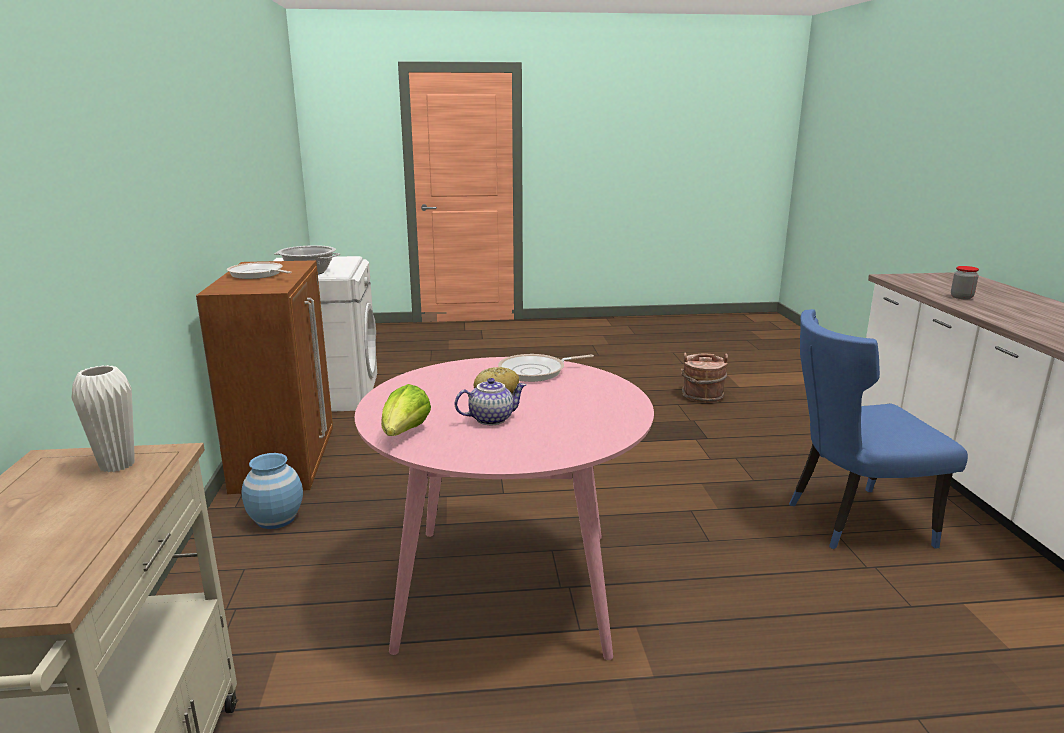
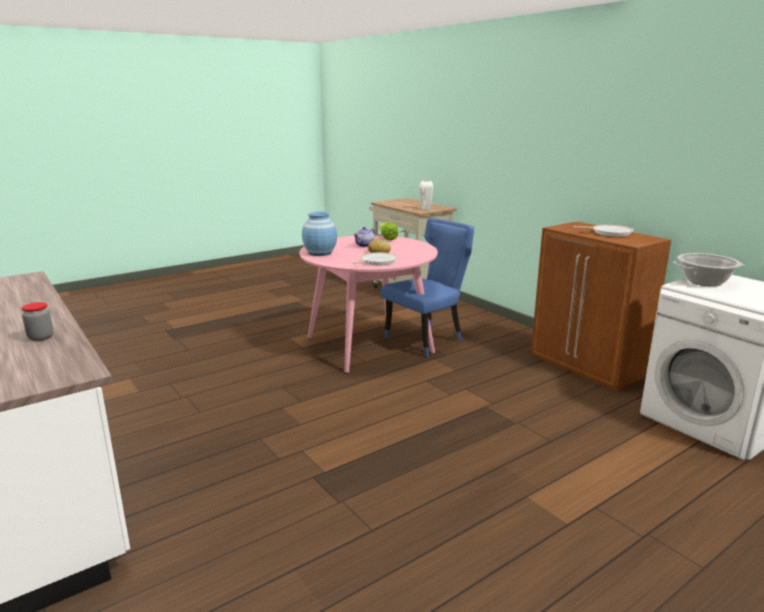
camera: 150 degrees right, 0 degrees up
blue vase [241,453,303,529] -> blue vase moved to [302,211,337,256]
brown bucket [681,353,728,403] -> none
blue chair [789,309,968,549] -> blue chair moved to [381,218,474,357]

